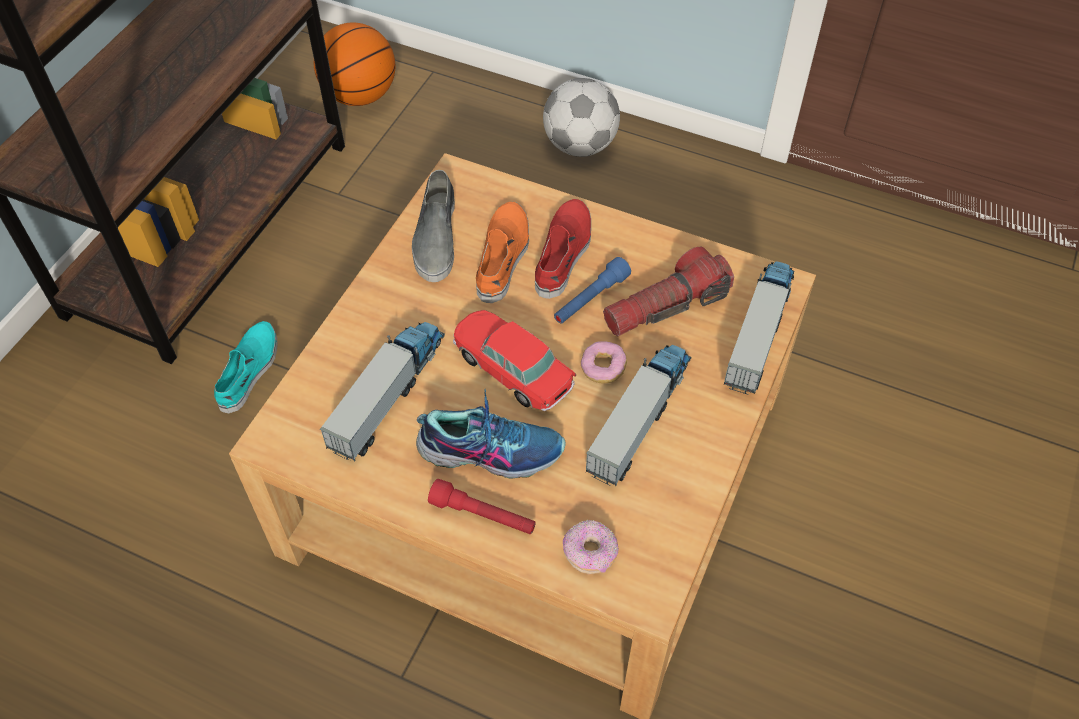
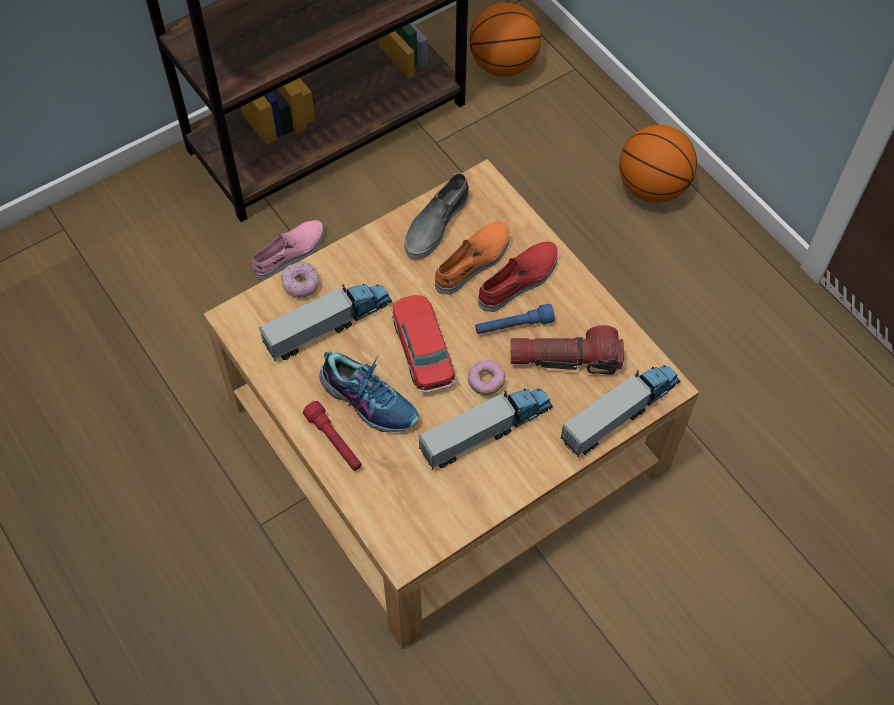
camera: 30 degrees right, 5 degrees up
turquoise shoe [214,321,278,413] -> pink shoe [251,220,324,280]
football [543,78,620,157] -> basketball [619,125,697,203]
donut [563,519,619,574] -> donut moved to [281,262,319,299]

